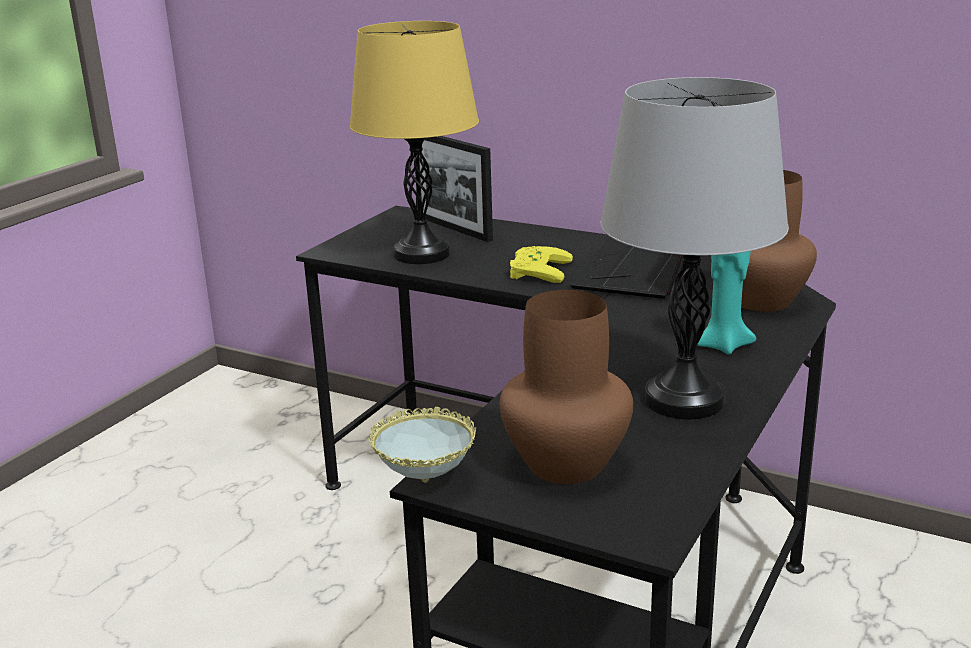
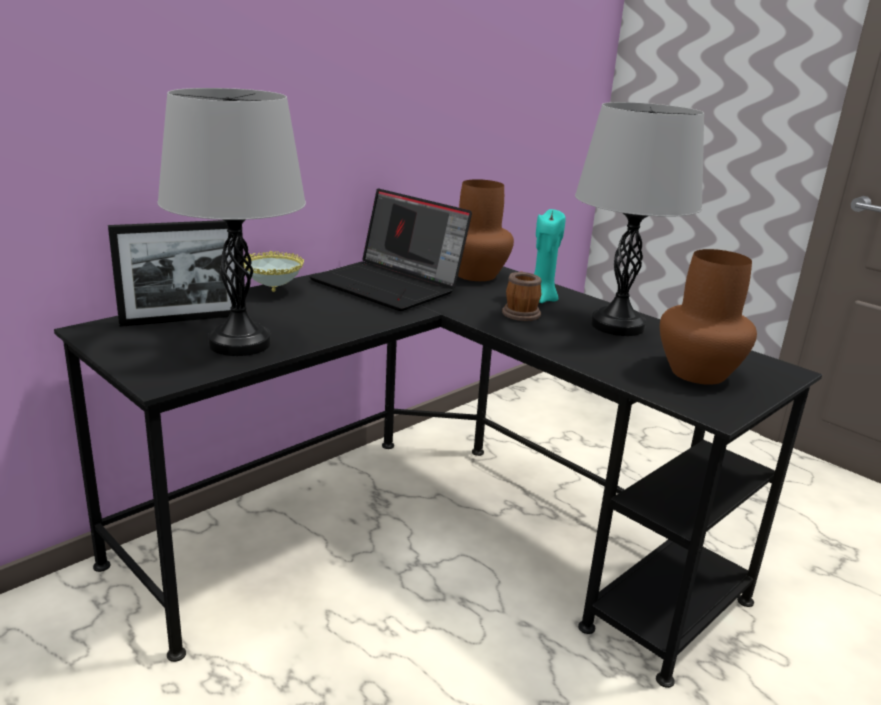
camera: 75 degrees left, 0 degrees up
yellow table lamp [350,21,479,264] -> grey table lamp [157,88,306,356]
bowl [368,407,476,483] -> bowl moved to [244,251,304,292]
yellow game controller [510,246,573,283] -> none
none -> mug [502,272,541,321]

